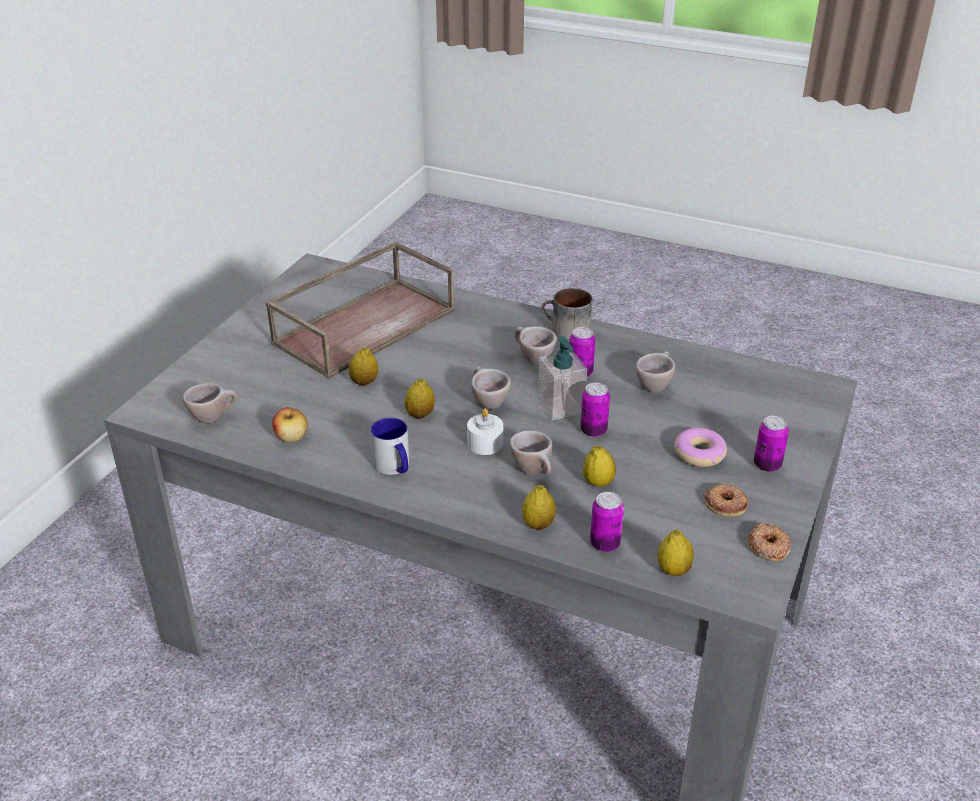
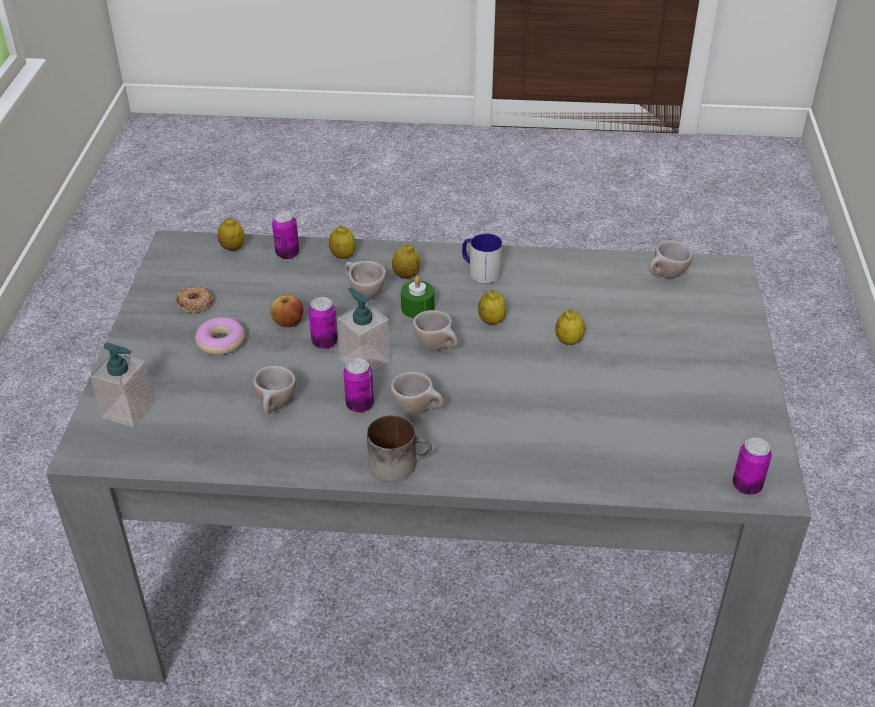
camera: 160 degrees right, 5 degrees up
brown tray [266,242,455,379] -> none
apple [272,407,308,442] -> apple moved to [270,295,303,327]
white candle [467,409,503,455] -> green candle [401,276,434,318]
lemon [583,445,616,487] -> lemon moved to [392,244,420,279]
donut [747,523,791,561] -> none
can [754,416,789,472] -> can moved to [732,437,772,495]
none -> soap dispenser [90,343,155,427]

